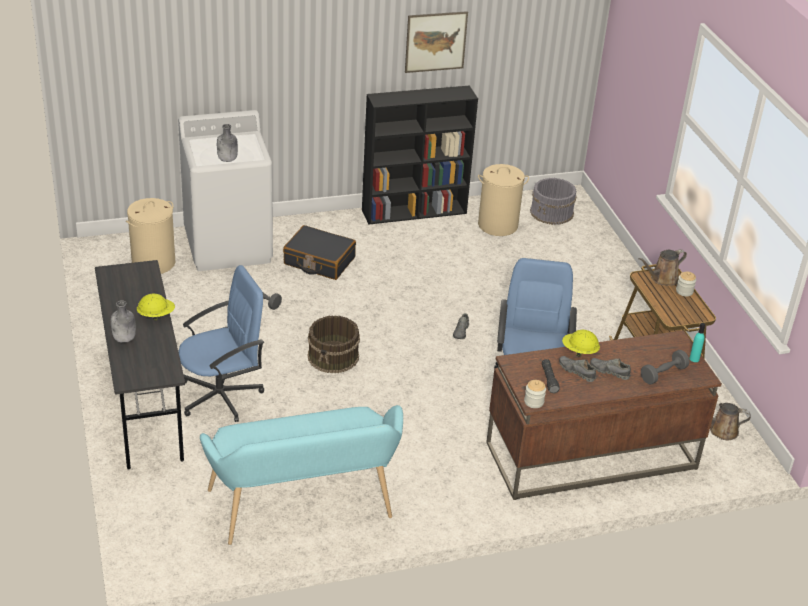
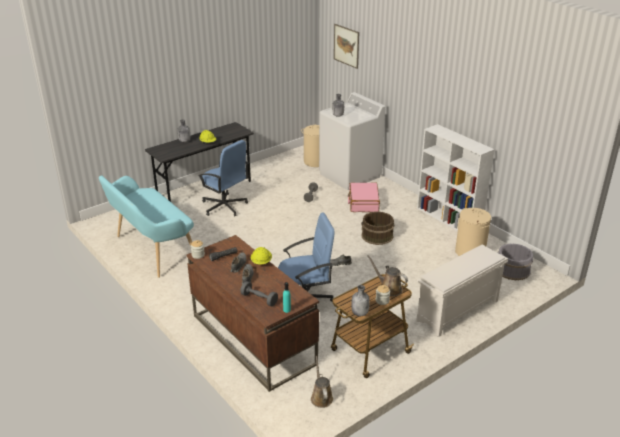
camera: 70 degrees right, 5 degrees down
black suitcase [283,225,356,280] -> pink suitcase [348,183,380,212]
brown bucket [308,315,360,373] -> brown bucket moved to [361,211,394,245]
black bookcase [362,85,478,225] -> white bookcase [417,124,494,231]
picture [405,11,468,73] -> picture moved to [334,24,359,69]
none -> grey bottle [351,285,370,316]
none -> white shoe rack [416,245,508,337]

